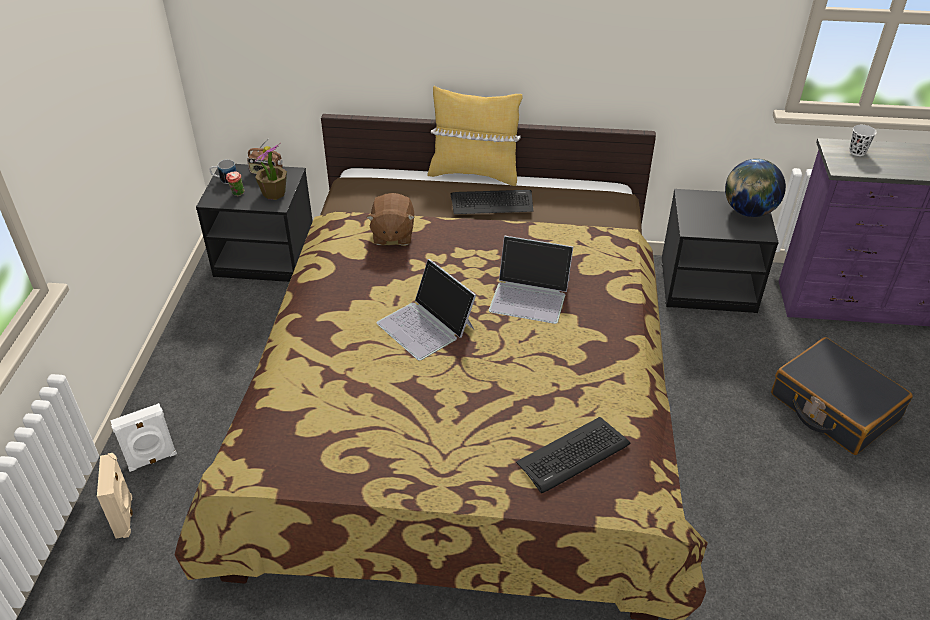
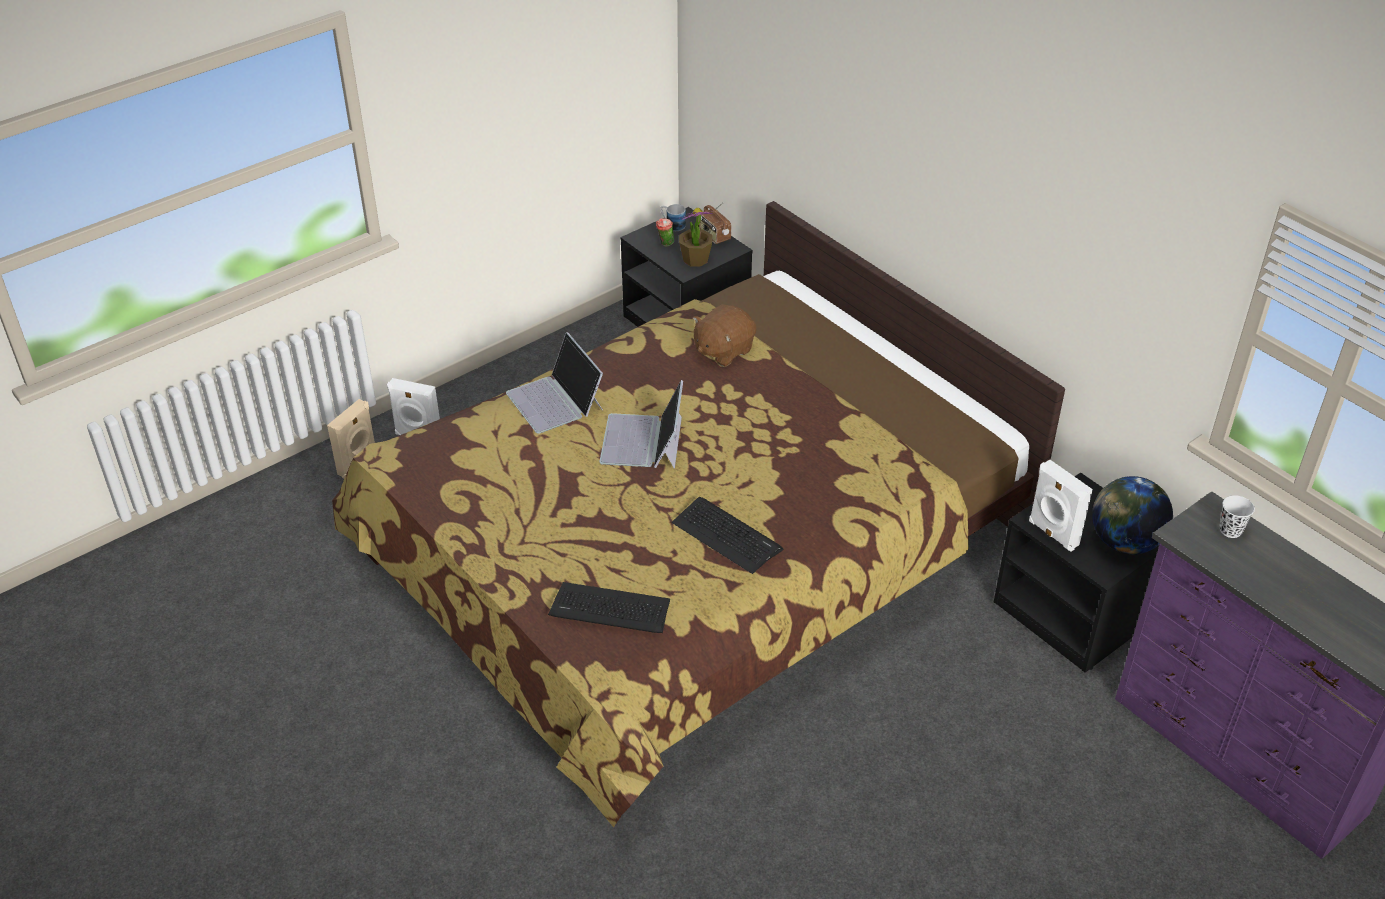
camera: 45 degrees right, 0 degrees up
yellow pillow [428,86,523,186] -> none
keyboard [450,190,533,214] -> keyboard moved to [672,497,783,574]
laptop [489,236,573,324] -> laptop moved to [506,332,603,434]
black suitcase [771,337,913,455] -> none
none -> white speaker [1029,460,1093,552]

